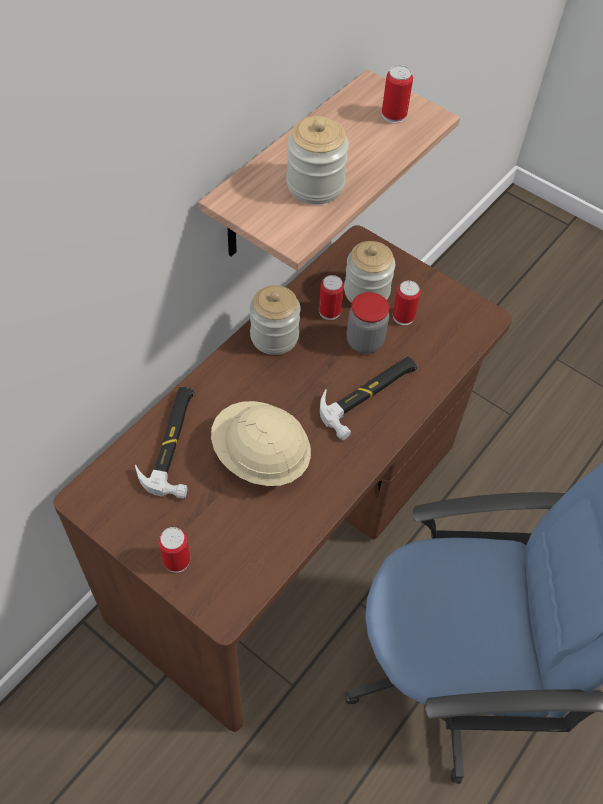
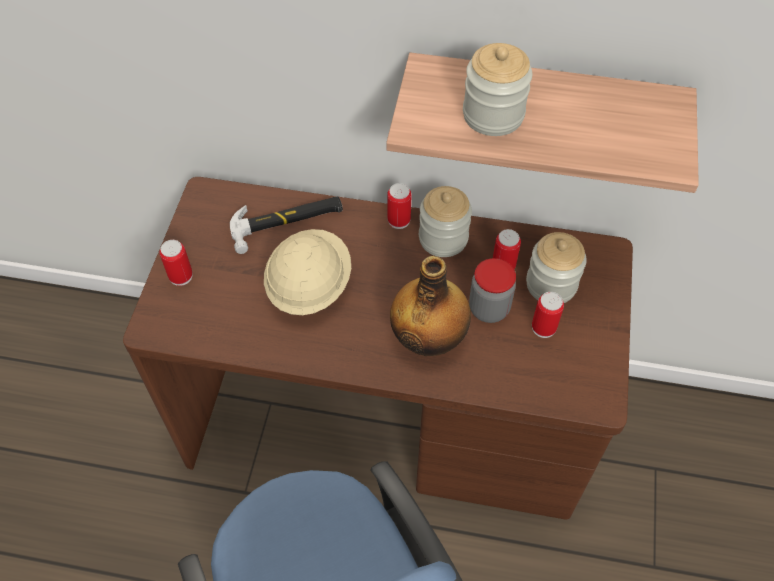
camera: 65 degrees right, 0 degrees up
hammer [320,356,418,440] -> bottle [390,256,471,356]
can [382,65,413,124] -> can moved to [387,183,412,229]

